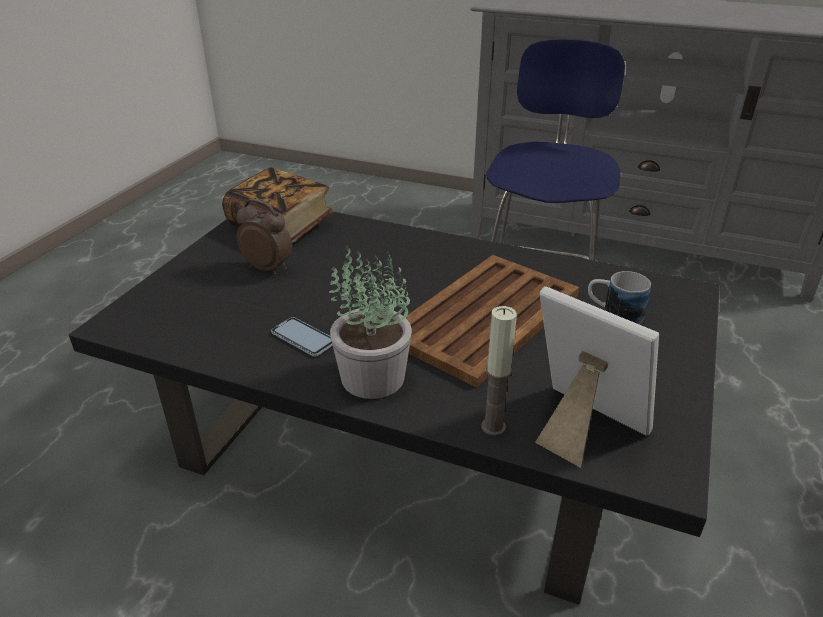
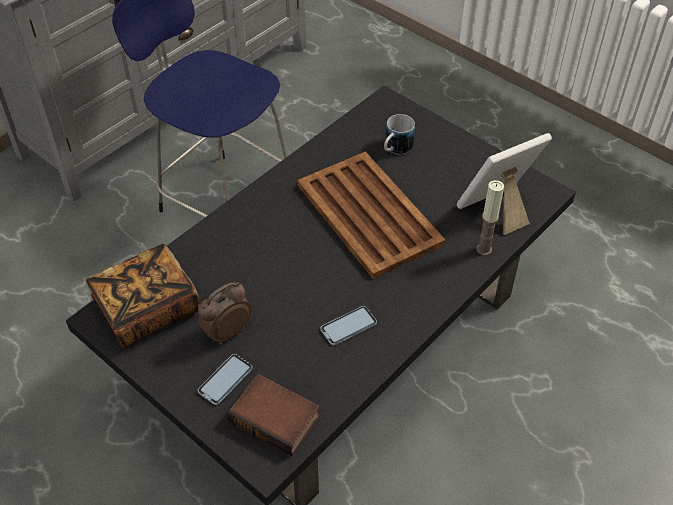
camera: 70 degrees left, 15 degrees up
potted plant [329,245,412,399] -> none
none -> phone [198,354,252,405]
none -> book [227,374,320,456]

